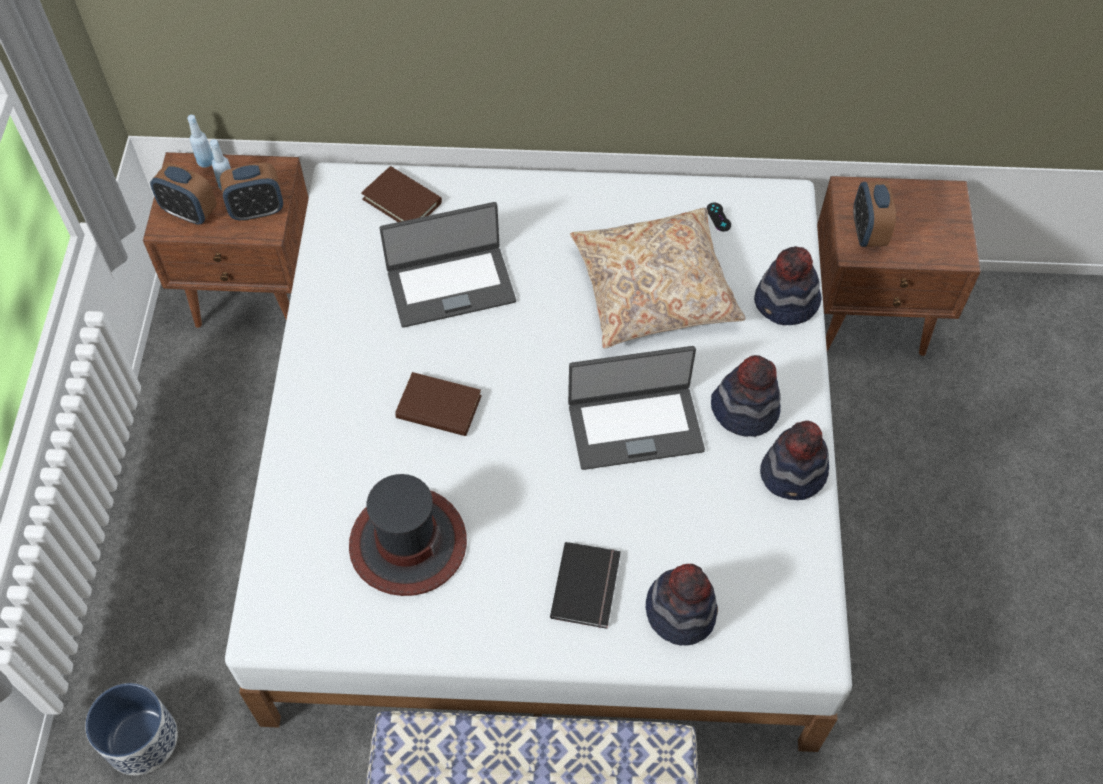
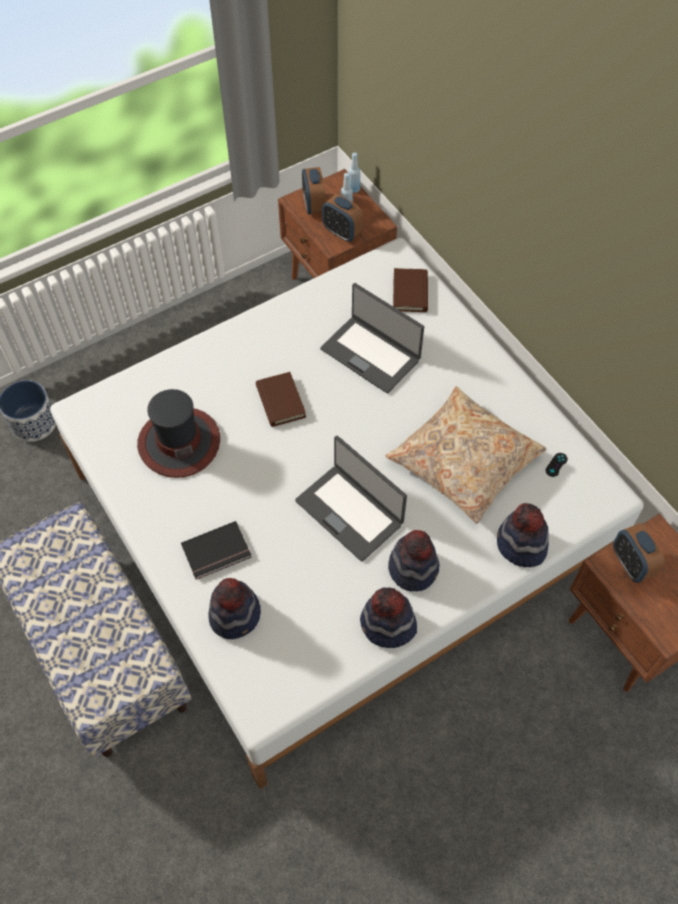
camera: 55 degrees right, 0 degrees up
alarm clock [853,181,896,247] -> alarm clock turned 75 degrees counterclockwise [613,523,665,583]

